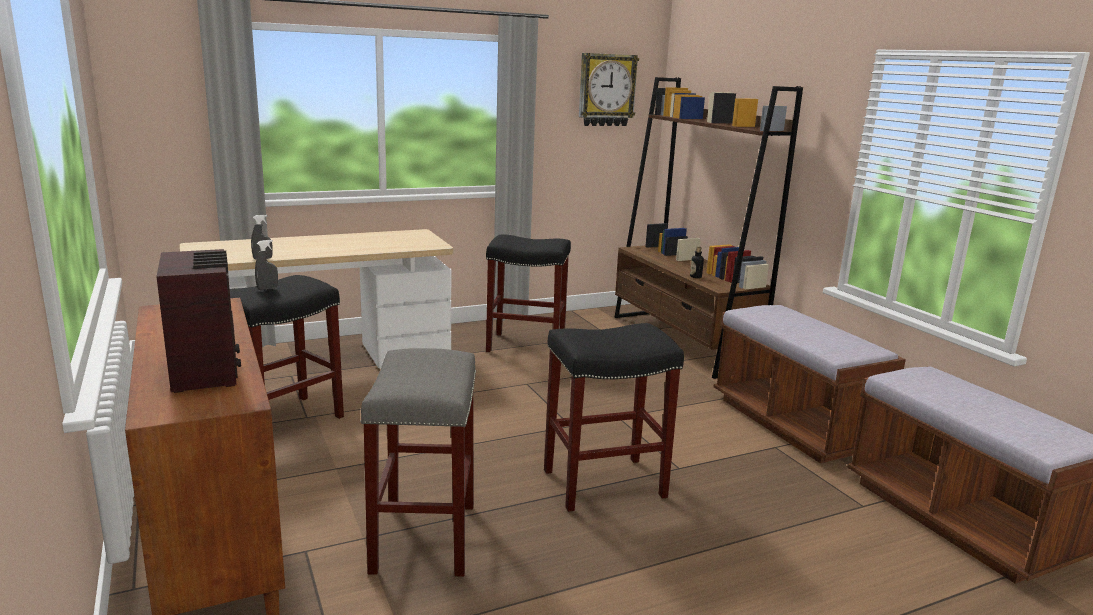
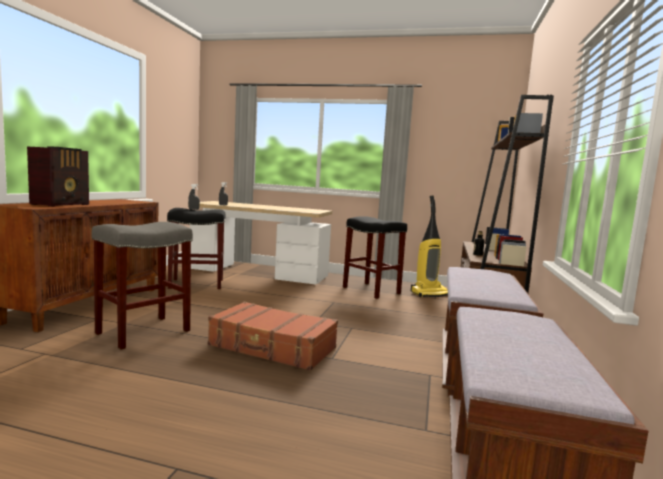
camera: 40 degrees right, 10 degrees down
black stool [544,323,684,512] -> brown suitcase [208,302,338,371]
wall clock [579,53,639,126] -> none
none -> vacuum cleaner [411,196,448,297]

